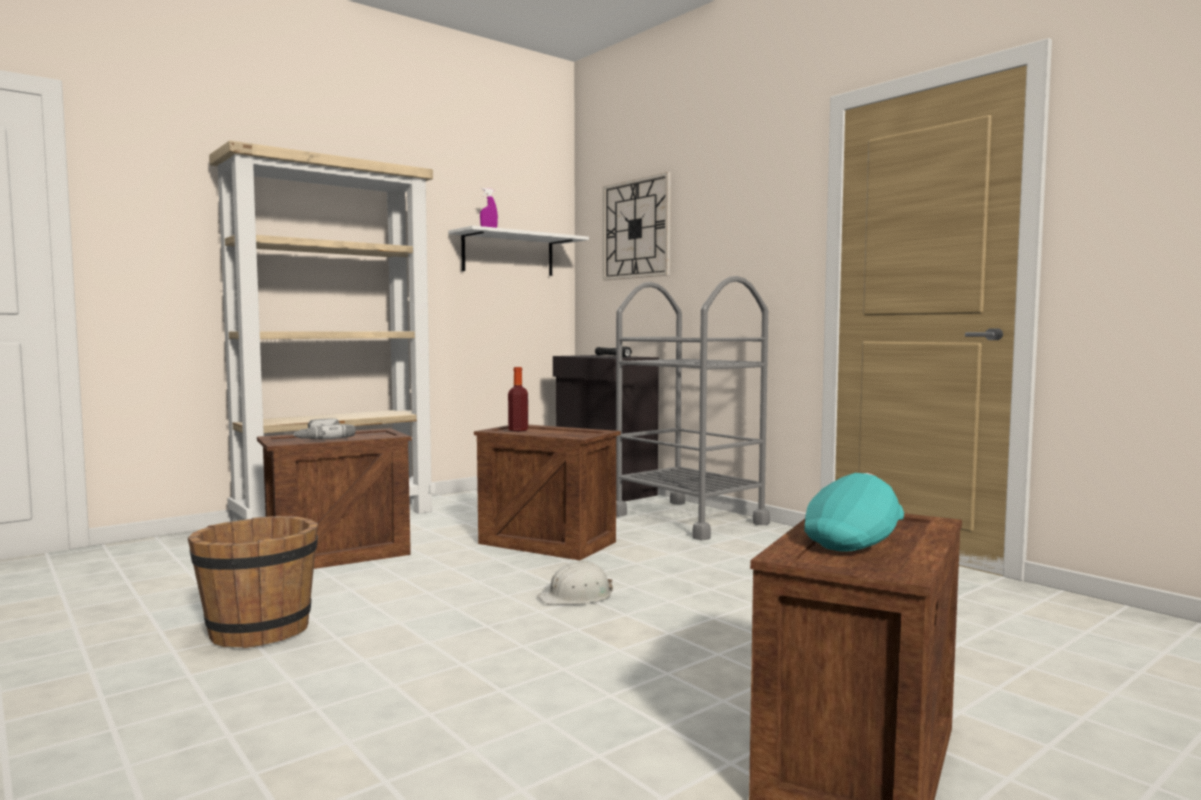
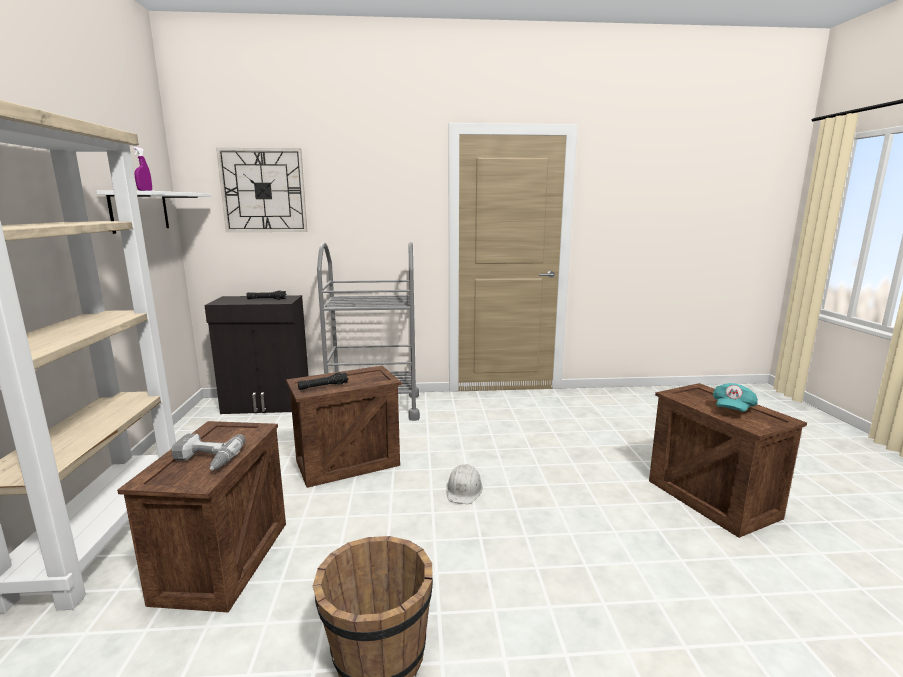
camera: 55 degrees left, 10 degrees up
bottle [508,367,528,431] -> black flashlight [298,372,349,390]
turquoise cap [804,473,904,552] -> turquoise cap turned 135 degrees counterclockwise [713,383,758,412]

